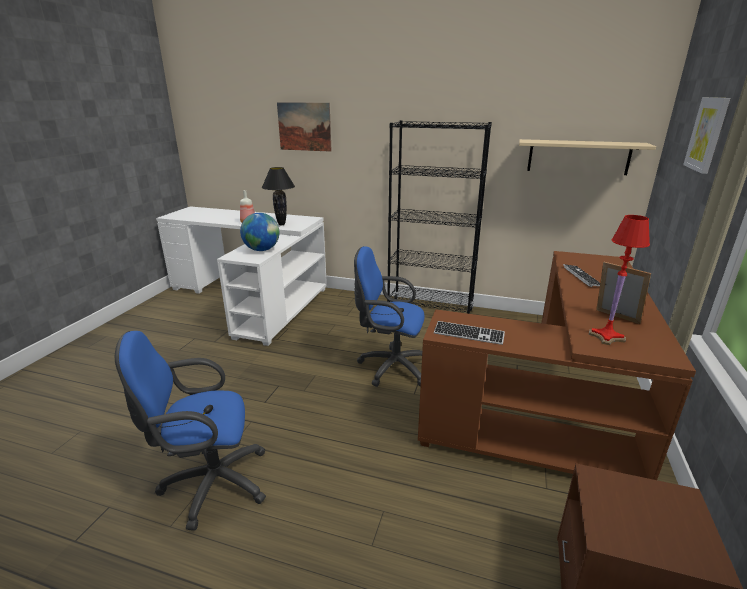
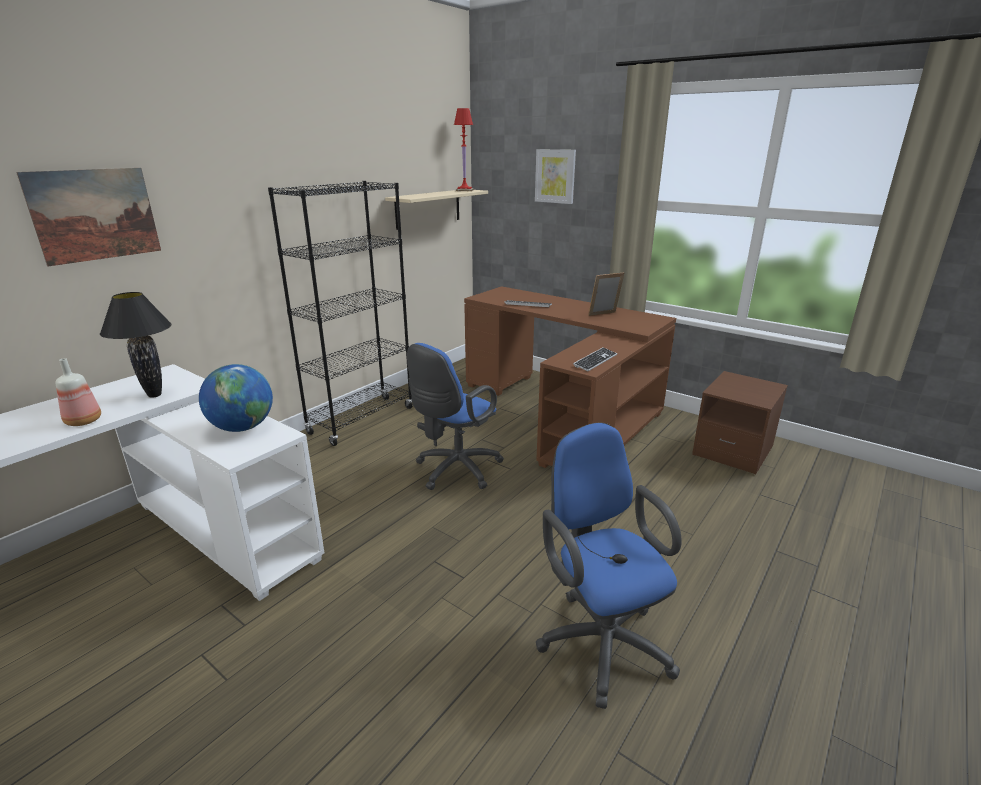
camera: 70 degrees left, 0 degrees up
blue office chair [115,331,266,531] -> blue office chair turned 150 degrees clockwise [536,423,682,709]
red table lamp [589,215,650,345] -> red table lamp moved to [454,108,474,191]

